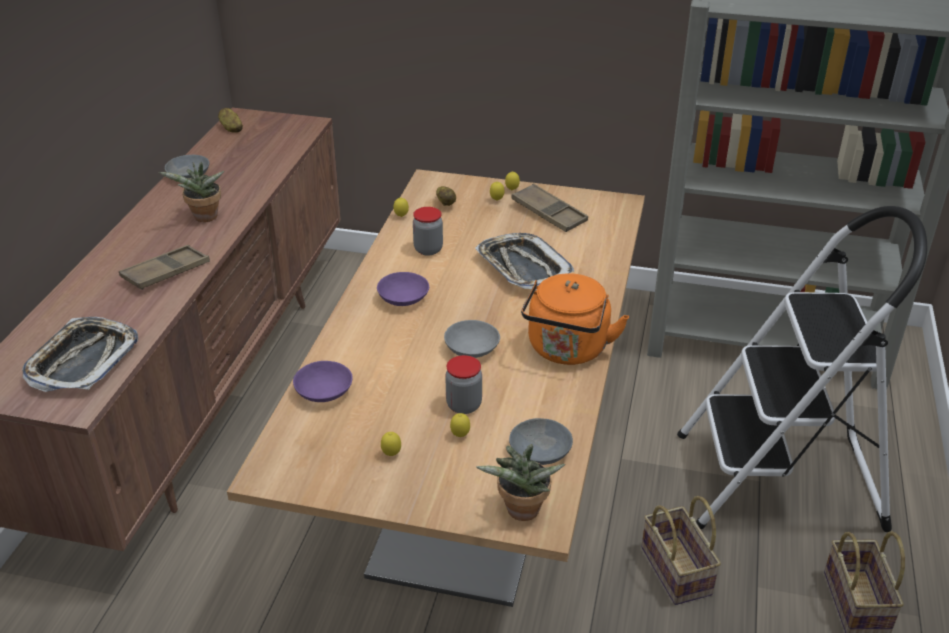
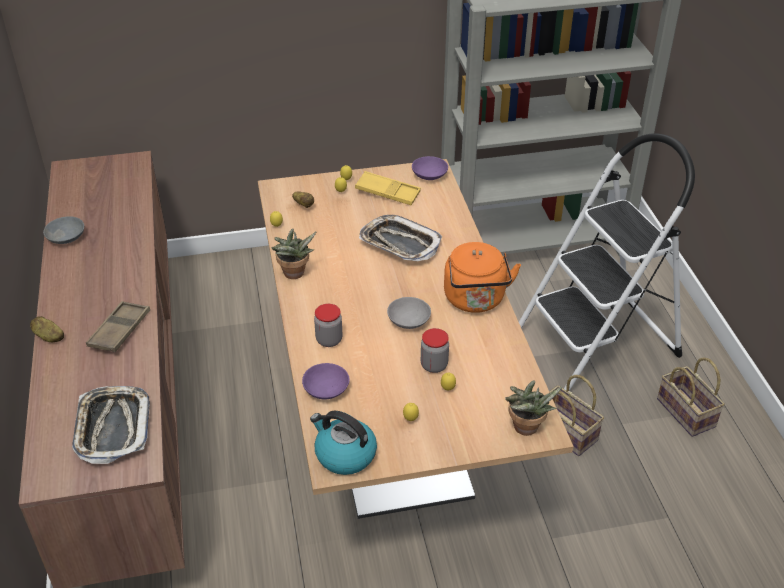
camera: 25 degrees left, 5 degrees up
potted plant [159,162,224,222] -> potted plant moved to [271,228,317,279]
potato [218,108,243,133] -> potato moved to [30,316,64,342]
purple bowl [377,272,429,306] -> purple bowl moved to [412,156,448,180]
jar [413,207,443,256] -> jar moved to [314,304,342,347]
grey bowl [509,418,573,465] -> none
brown tray [511,183,588,232] -> yellow tray [355,171,421,206]
none -> kettle [310,410,377,475]

